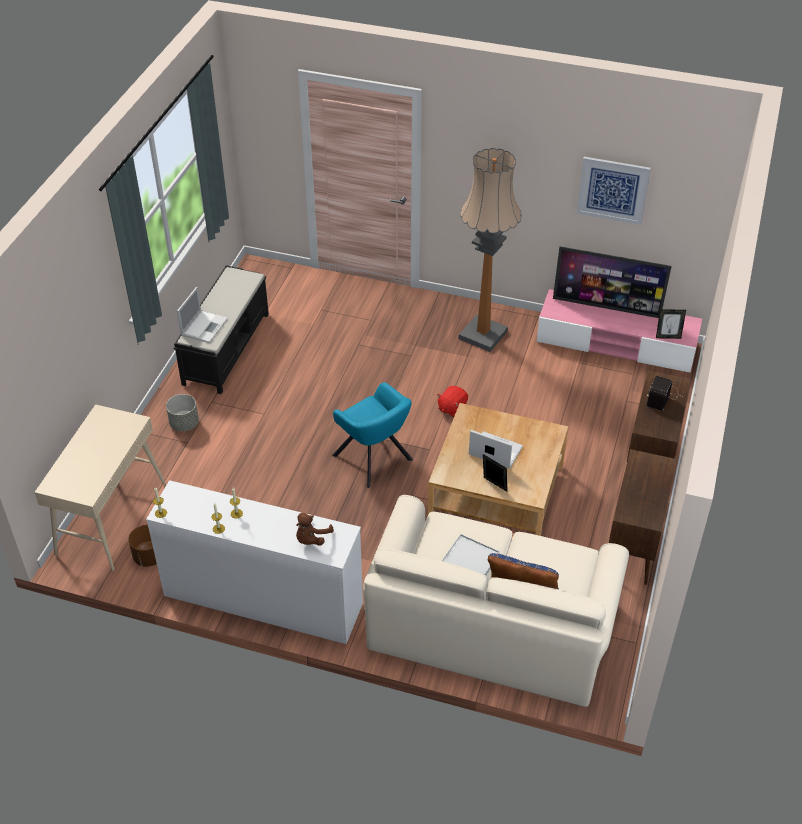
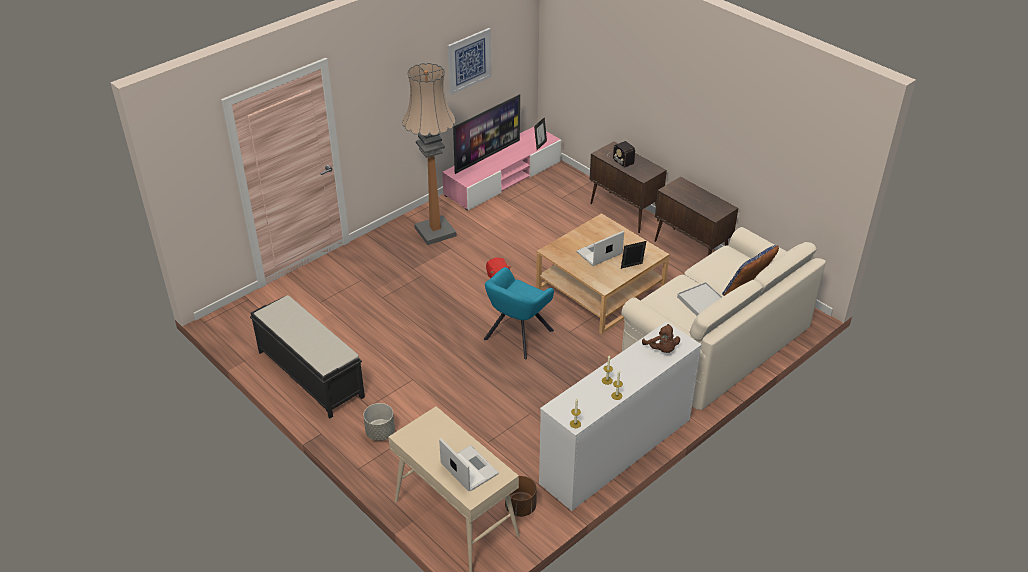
camera: 60 degrees left, 5 degrees down
laptop [177,287,228,343] -> laptop moved to [439,438,499,492]
turquoise armchair [332,382,413,488] -> turquoise armchair turned 135 degrees clockwise [484,267,554,360]

